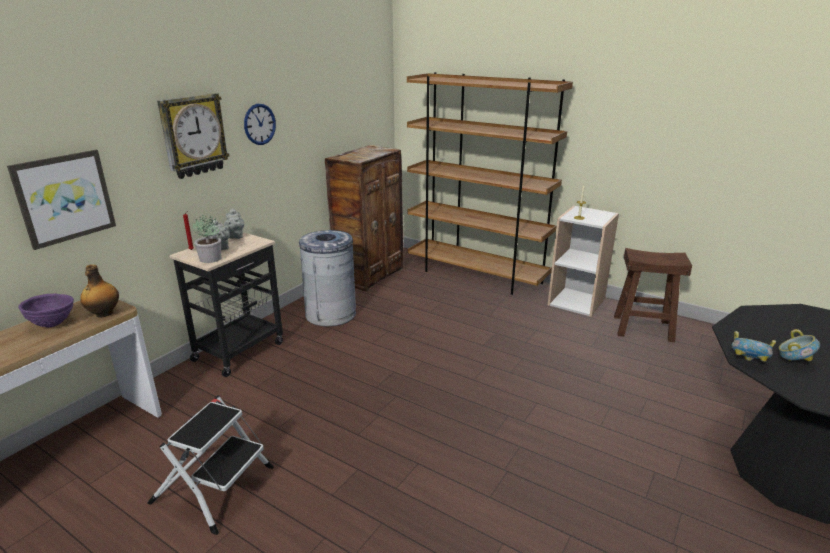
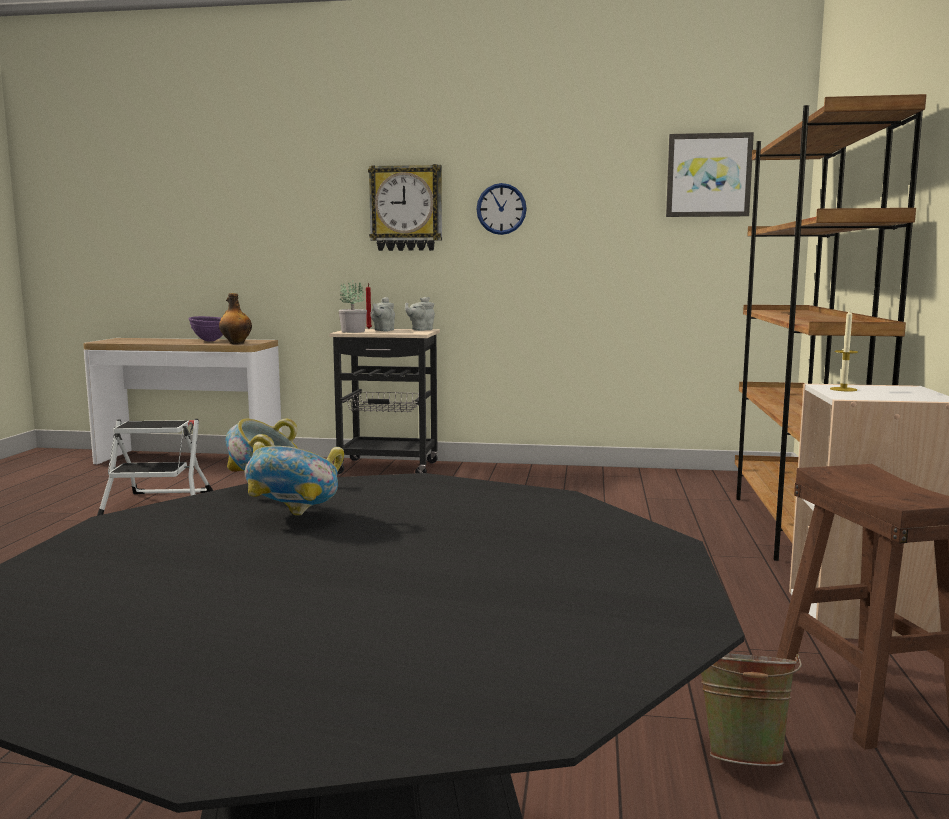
camera: 65 degrees right, 15 degrees down
picture [7,150,116,250] -> picture moved to [666,132,754,217]
grey trash can [299,230,356,327] -> none
brown cabinet [325,145,404,292] -> none
none -> green bucket [701,653,802,766]

